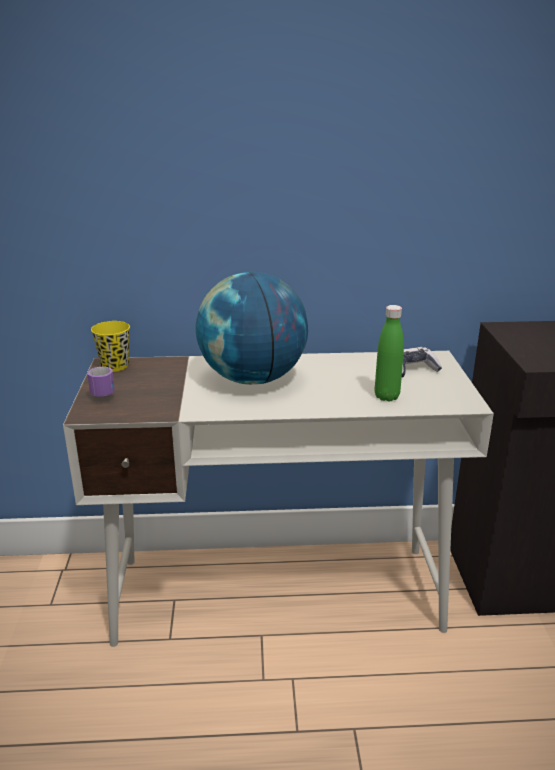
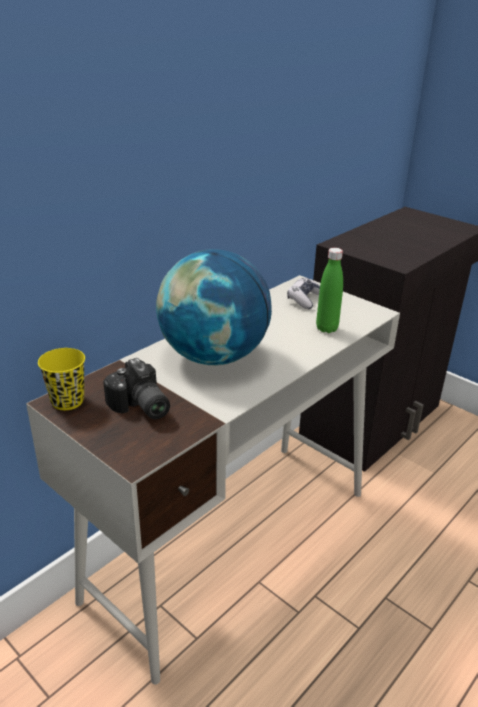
camera: 45 degrees left, 5 degrees up
mug [87,367,115,397] -> none
none -> camera [103,358,170,419]

